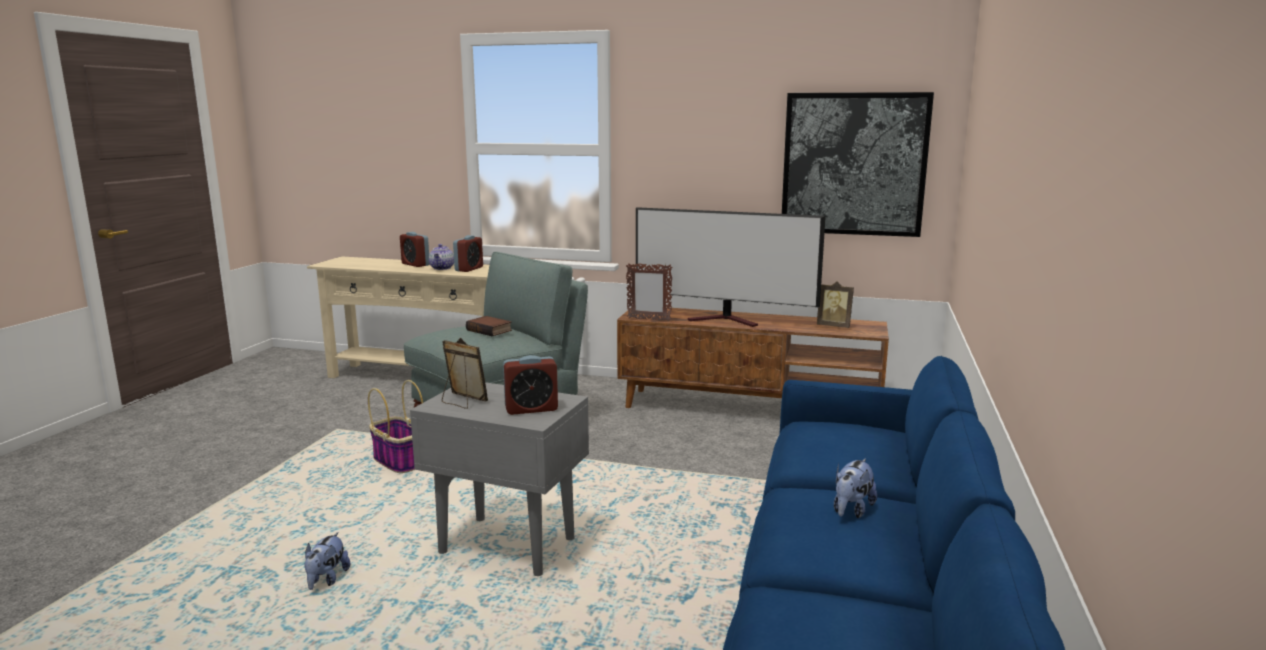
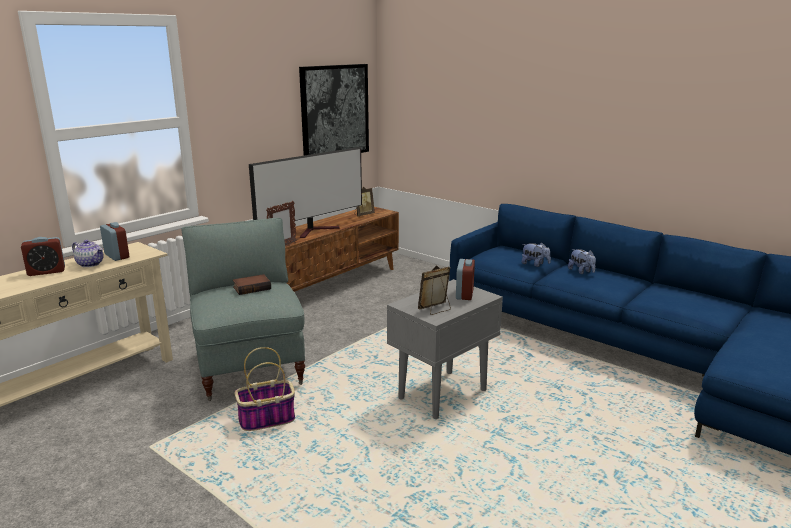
camera: 65 degrees left, 5 degrees up
plush toy [305,532,350,590] -> plush toy moved to [522,242,551,267]

